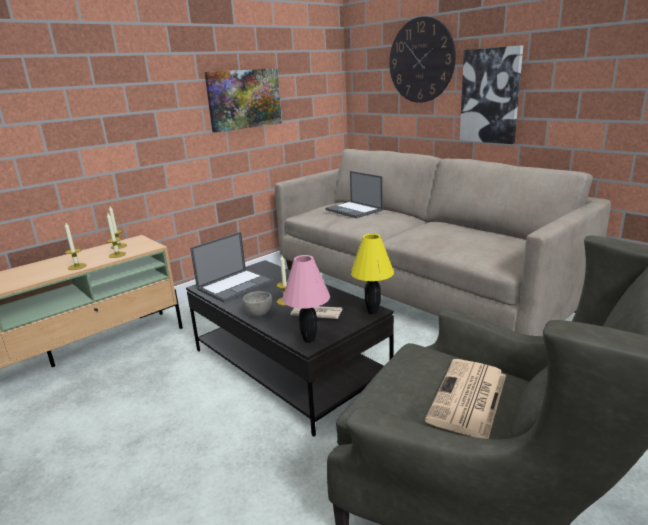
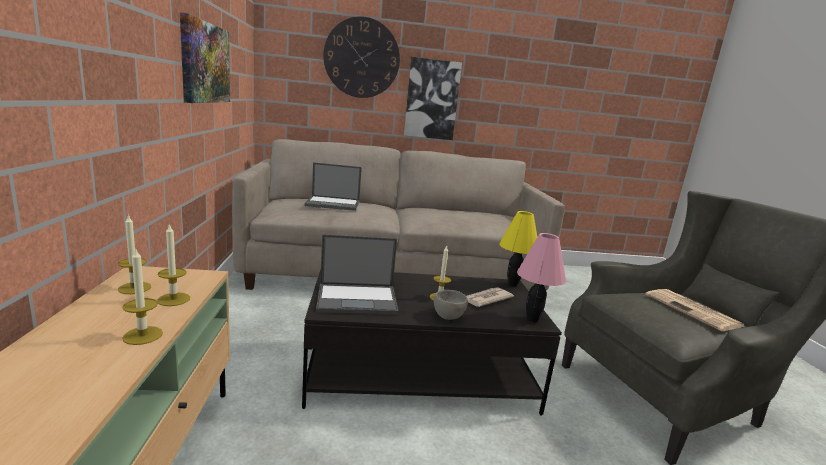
camera: 55 degrees left, 5 degrees down
laptop [190,232,274,303] -> laptop turned 90 degrees clockwise [316,234,398,315]

